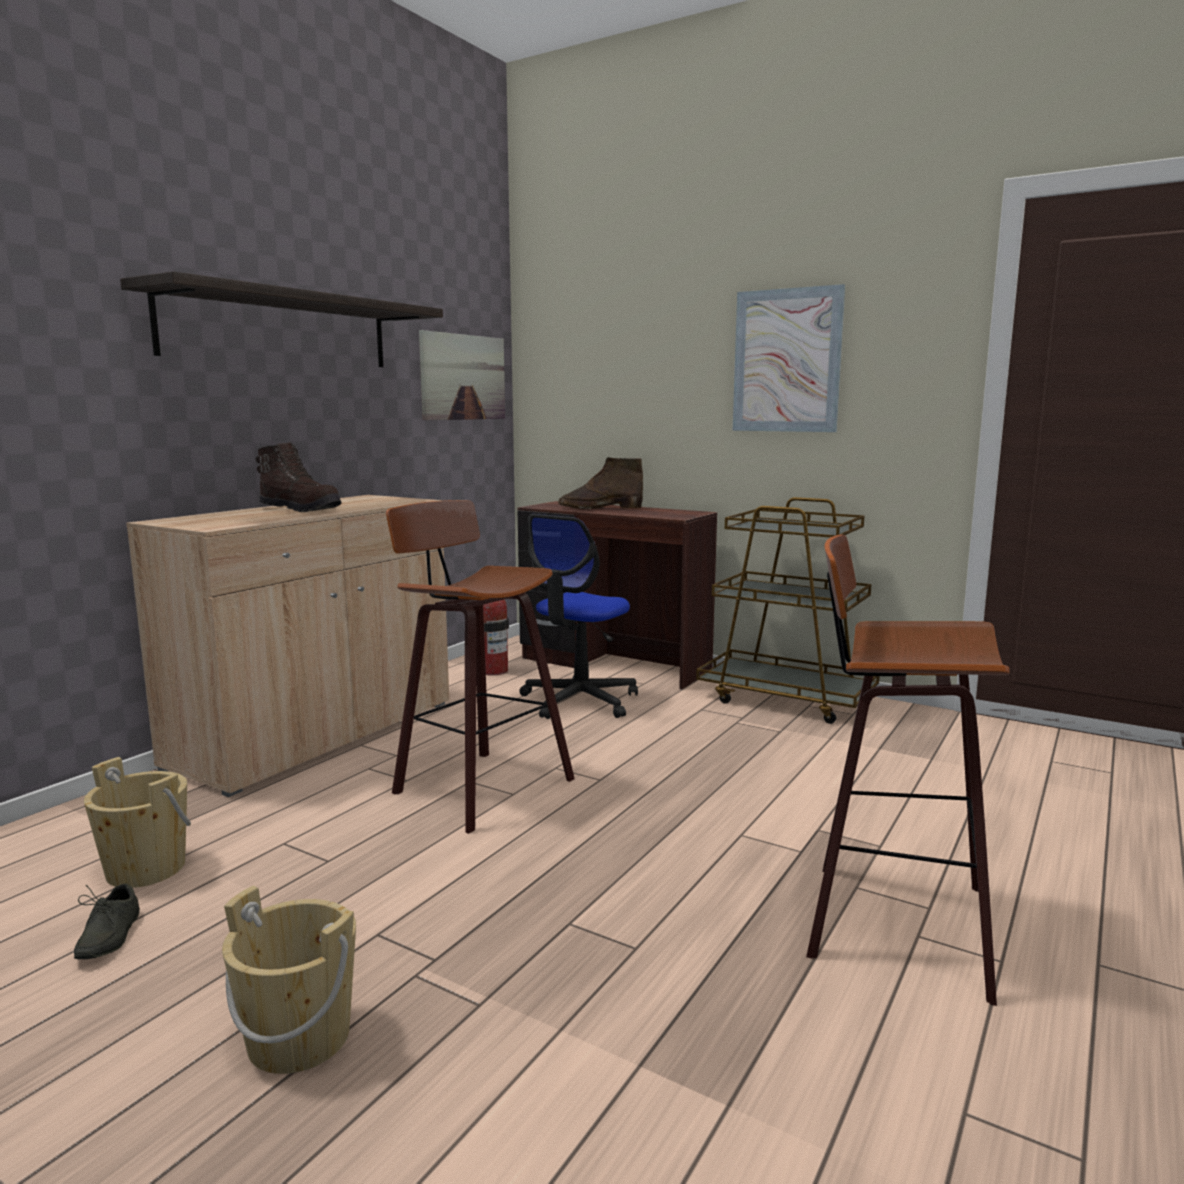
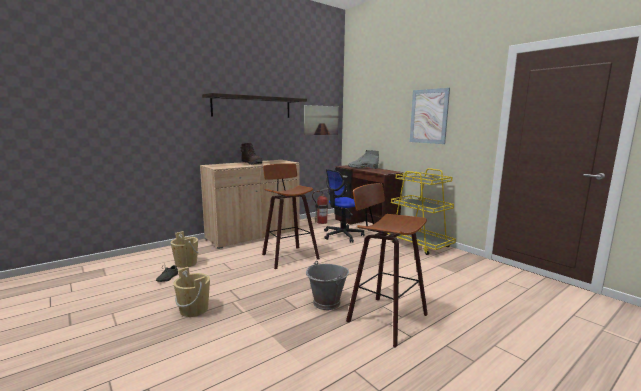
camera: 20 degrees right, 0 degrees up
brown boot [558,457,643,509] -> grey boot [348,150,379,169]
brown cart [696,497,880,724] -> yellow cart [387,168,456,255]
none -> grey bucket [306,261,349,310]

